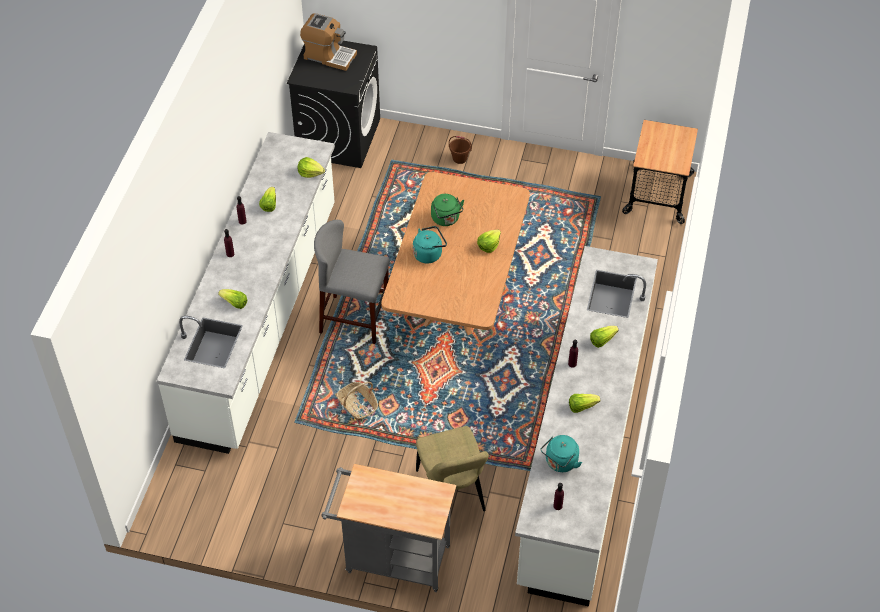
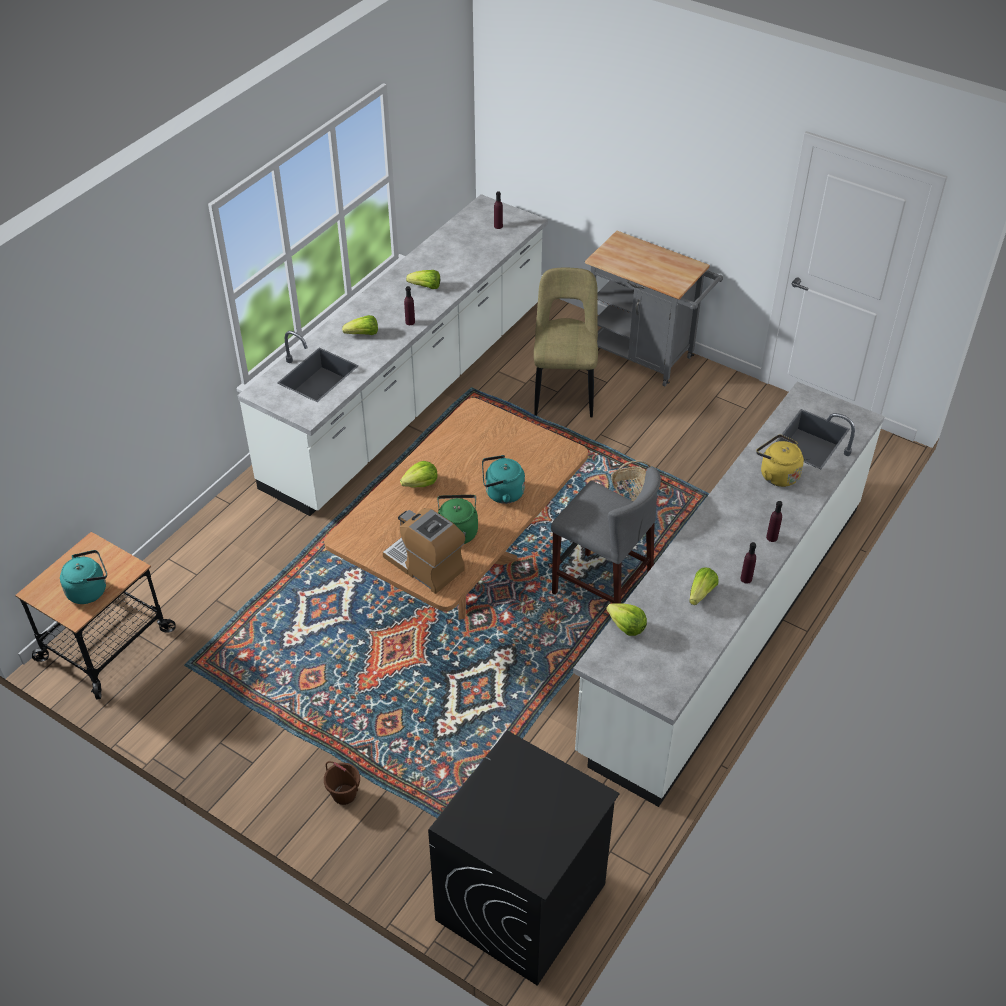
camera: 160 degrees left, 5 degrees down
lettuce [218,289,248,309] -> yellow kettle [756,434,804,487]
coffee machine [300,13,357,71] -> coffee machine moved to [383,508,465,594]
turquoise kettle [541,435,582,472] -> turquoise kettle moved to [60,550,107,604]

